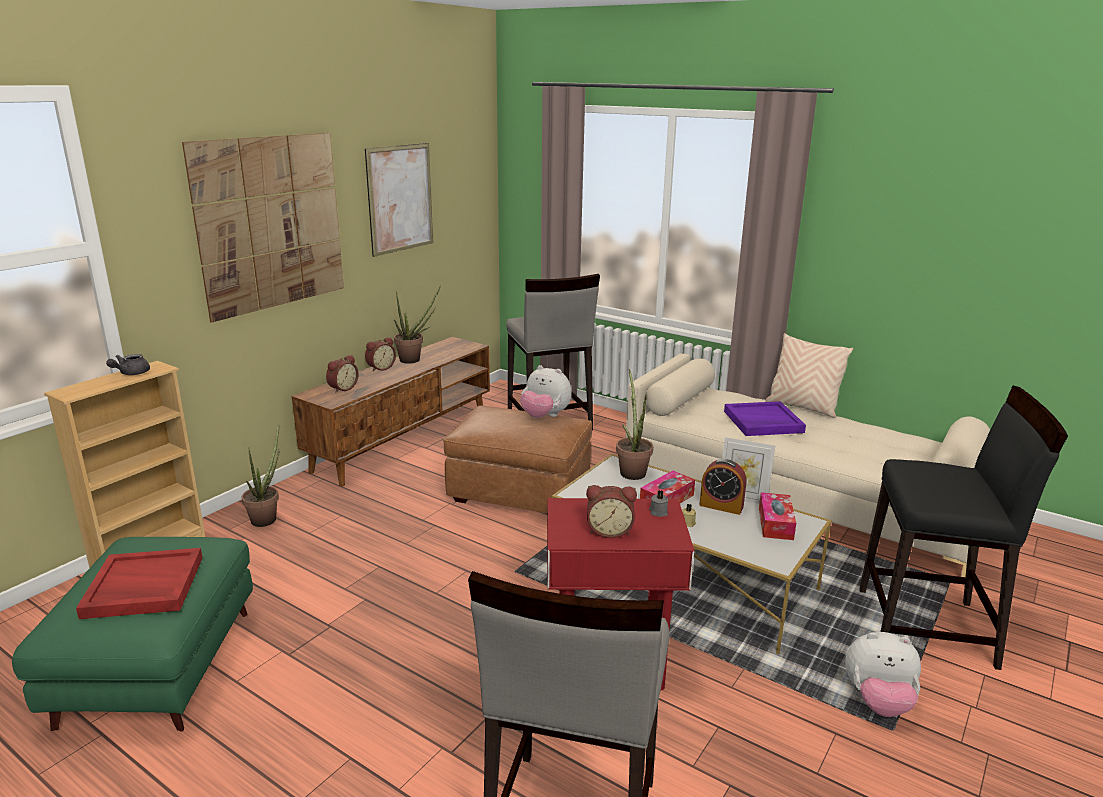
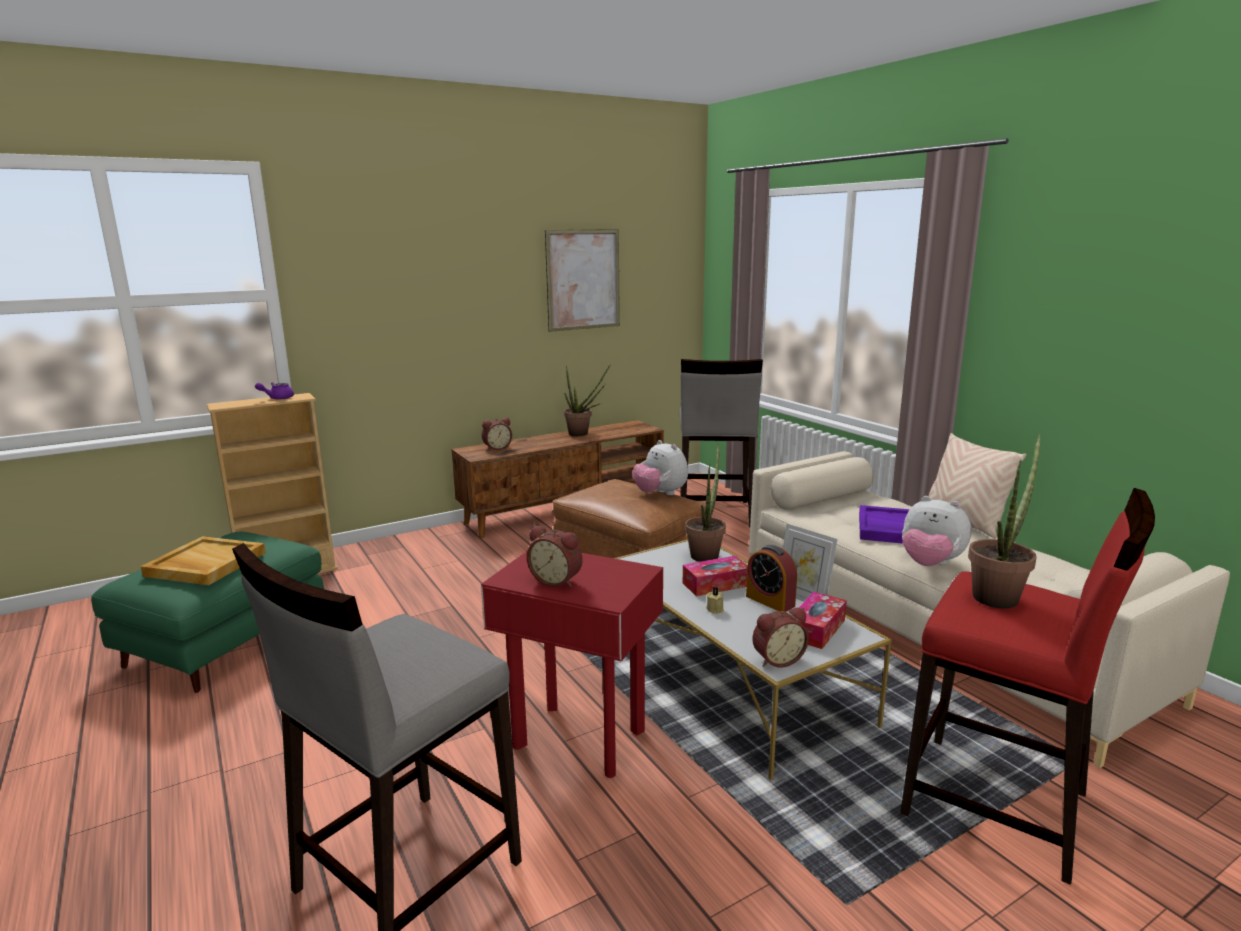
camera: 25 degrees right, 5 degrees down
red tray [76,548,203,619] -> beige tray [141,536,266,585]
grey teapot [106,354,150,375] -> purple teapot [255,382,294,400]
picture [182,133,344,323] -> none
potted plant [241,423,280,527] -> potted plant moved to [968,435,1040,609]
alarm clock [365,337,396,372] -> alarm clock moved to [752,608,809,668]
grey candle [649,490,668,517] -> none
plush toy [846,632,921,717] -> plush toy moved to [902,496,971,566]
black stool [859,386,1068,670] -> red stool [900,488,1155,885]

